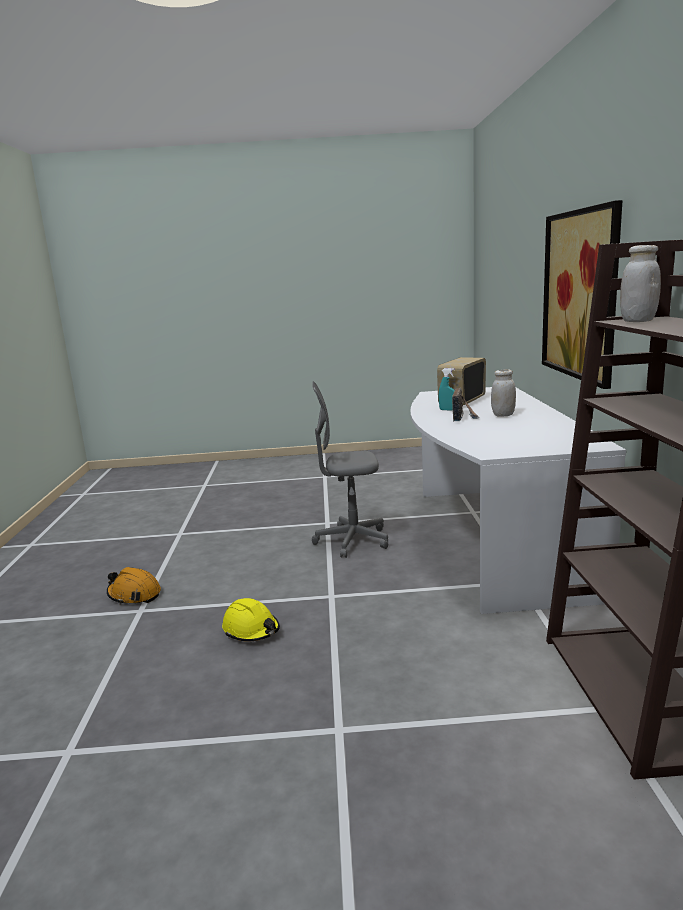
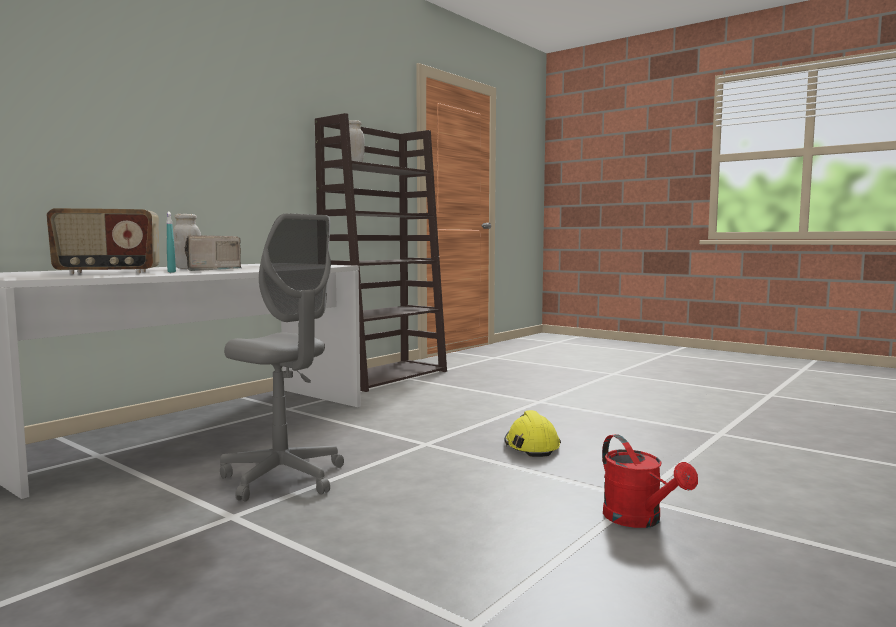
camera: 140 degrees left, 10 degrees down
orange hard hat [107,567,161,605] -> red watering can [602,434,698,528]
picture [542,200,623,389] -> none

